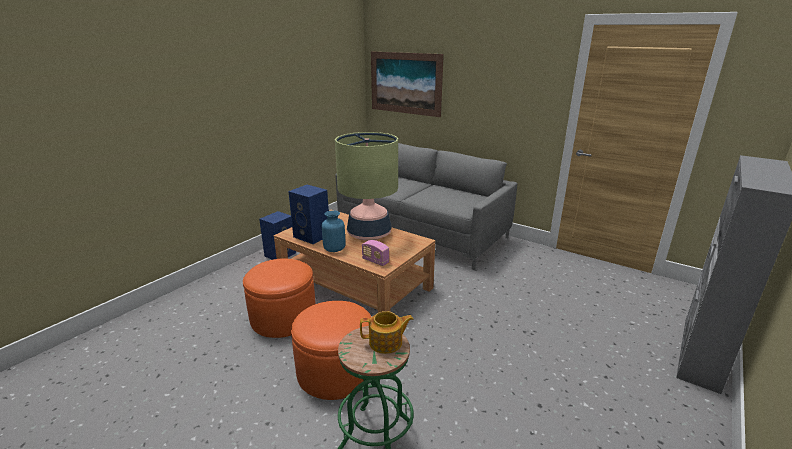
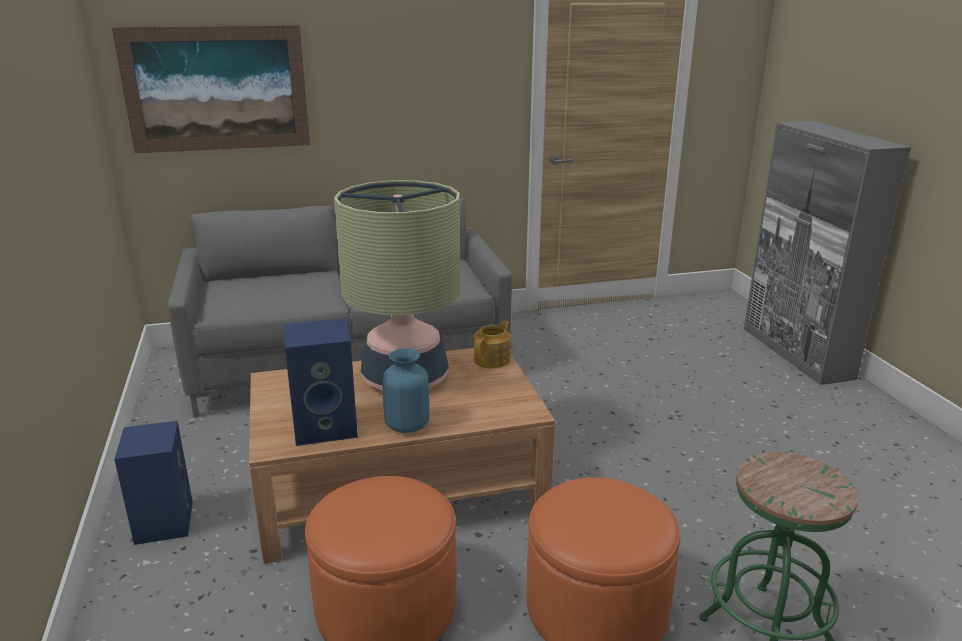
camera: 50 degrees left, 0 degrees up
teapot [360,311,413,354] -> teapot moved to [474,321,511,369]
radio [362,240,389,266] -> none

